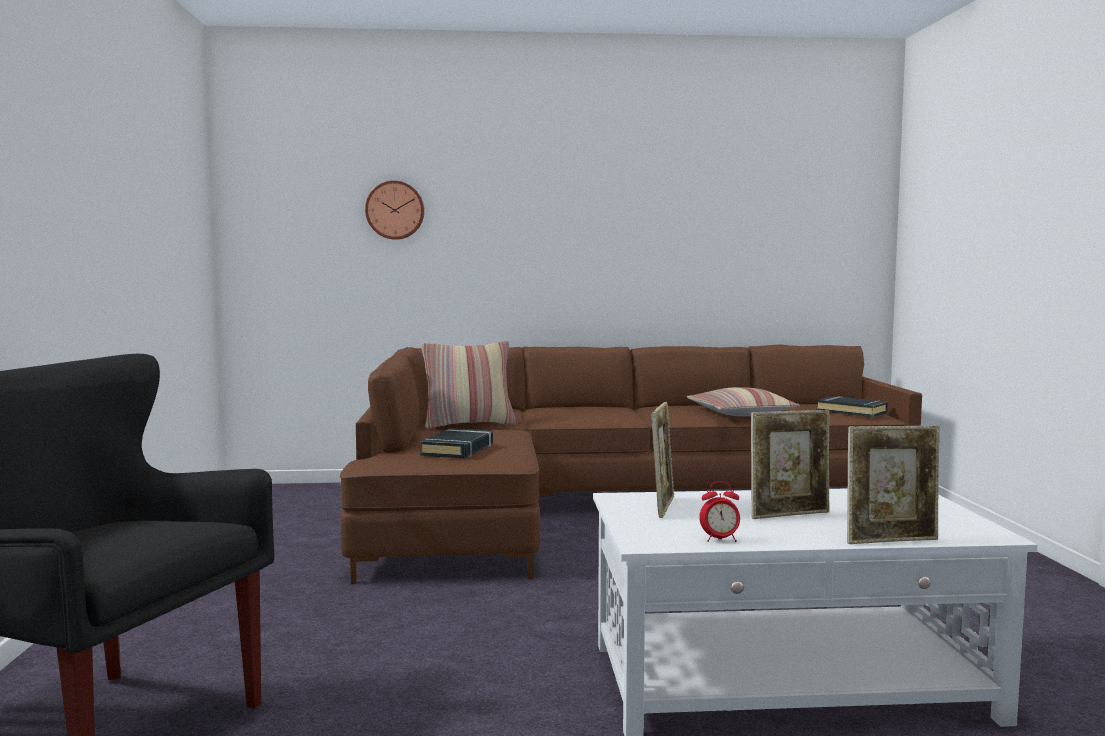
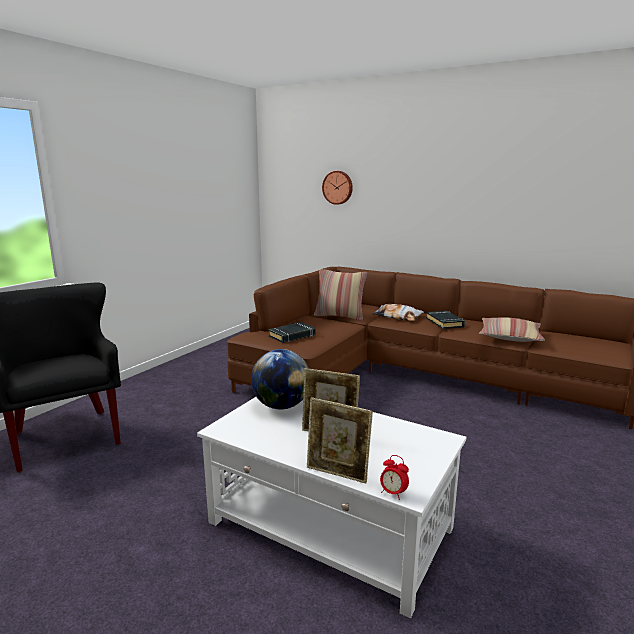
camera: 35 degrees right, 10 degrees up
picture frame [651,402,675,518] -> globe [251,349,309,409]
alarm clock [699,481,740,542] -> alarm clock moved to [380,455,409,500]
black book [816,396,888,417] -> black book moved to [426,311,465,329]
none -> pillow [372,304,424,321]

